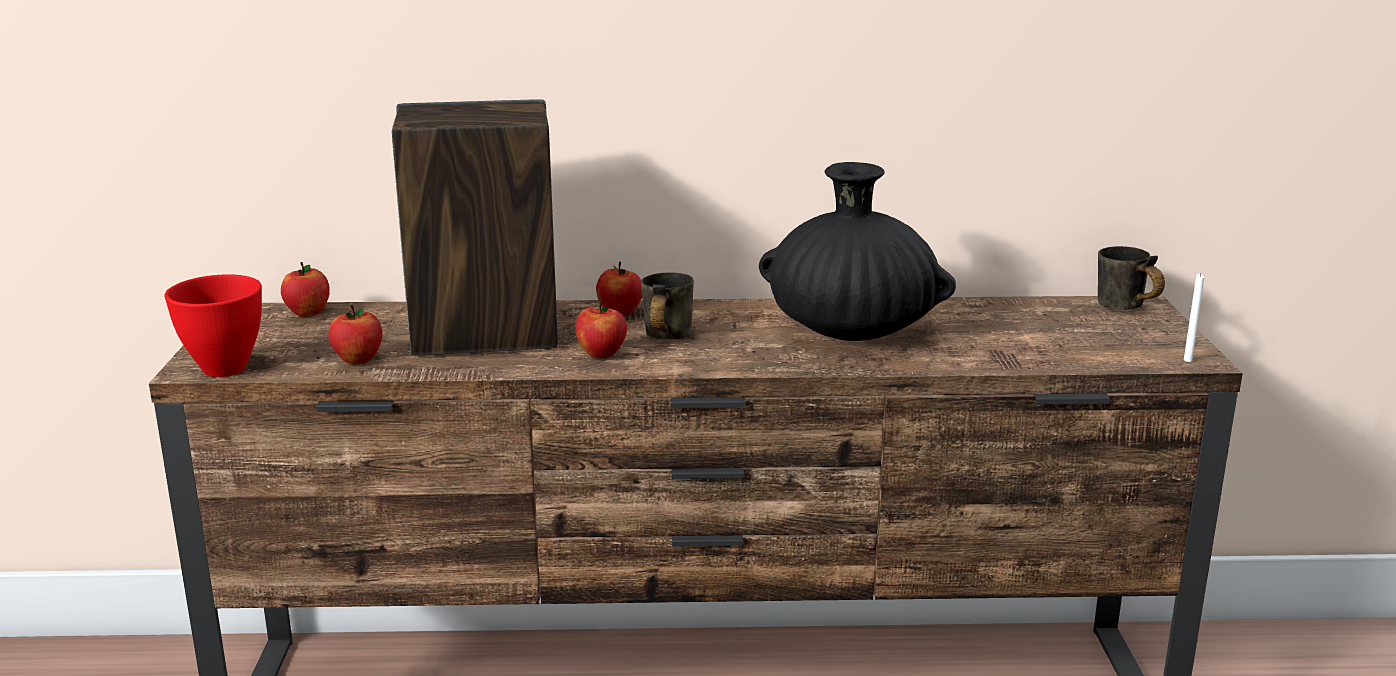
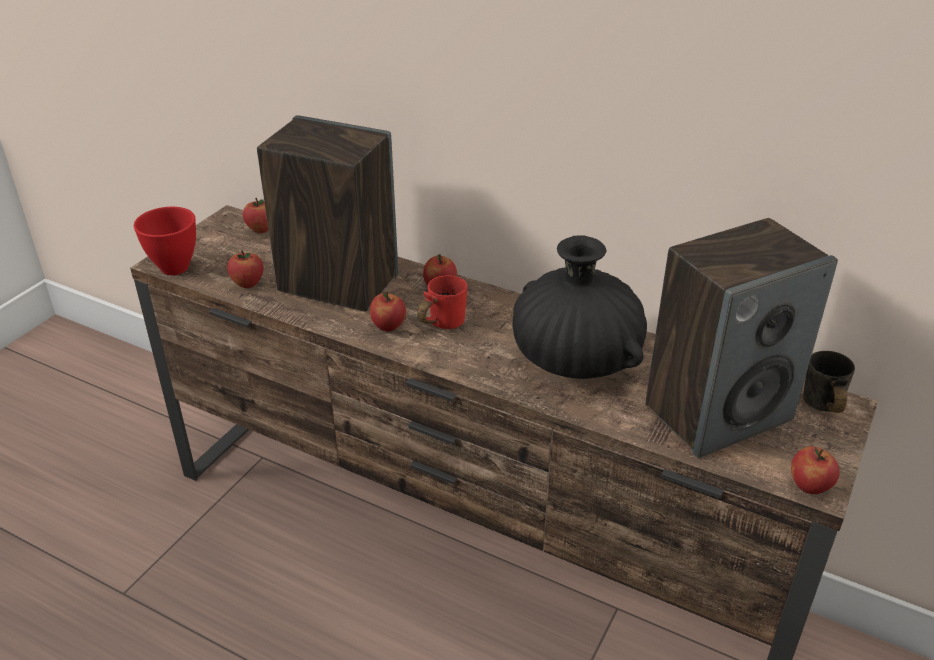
camera: 30 degrees right, 15 degrees up
grey mug [641,272,694,340] -> red mug [417,275,467,329]
white candle [1184,273,1204,362] -> apple [791,446,840,494]
none -> speaker [645,218,838,458]

